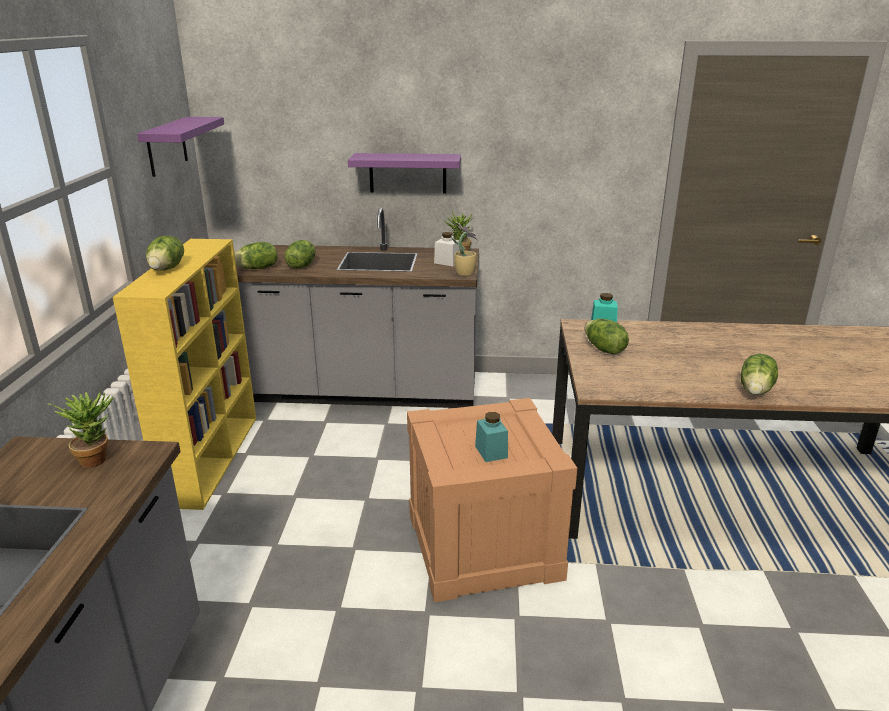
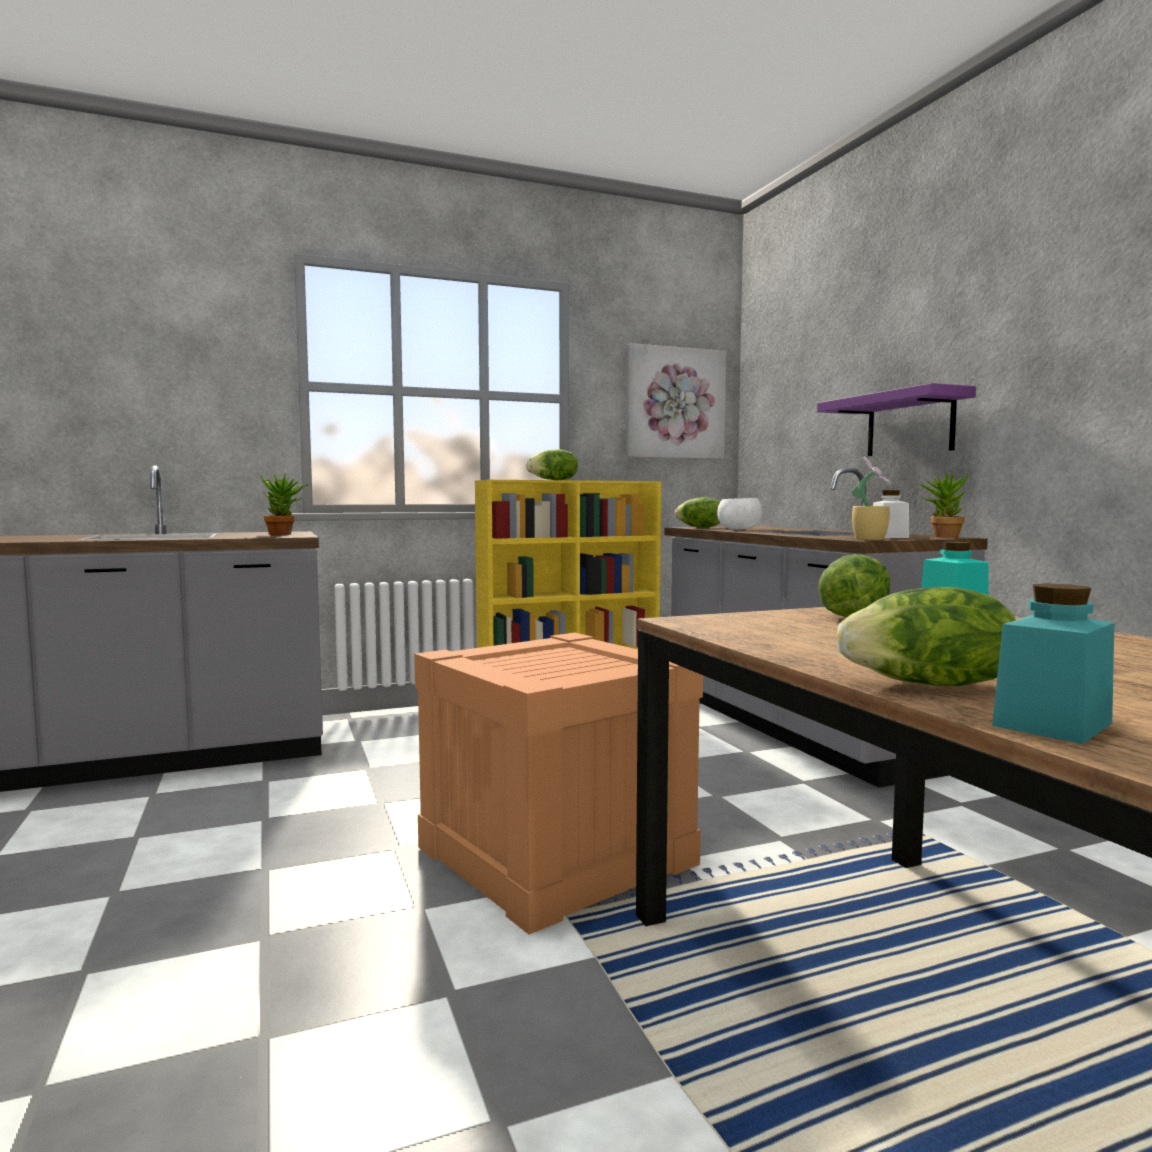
camera: 65 degrees right, 20 degrees down
purple shelf [137,117,224,177] -> picture [626,343,726,459]
lettuce [284,240,315,269] -> white bowl [717,498,762,530]
turquoise jar [475,412,508,462] -> turquoise jar moved to [992,583,1114,744]

